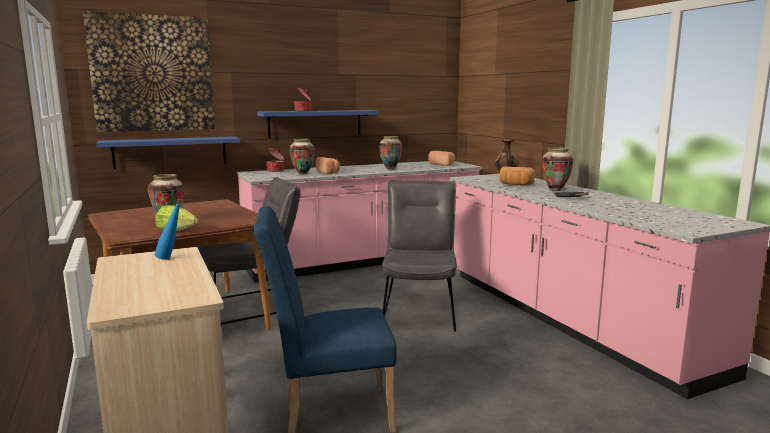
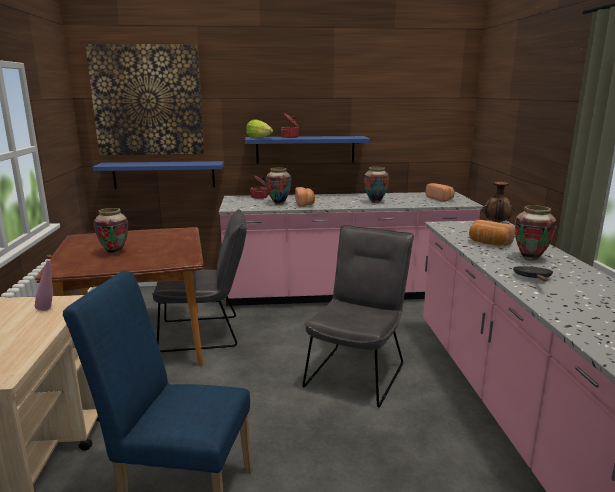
camera: 20 degrees right, 5 degrees up
blue bottle [154,199,182,260] -> pink bottle [35,255,53,311]
lettuce [155,205,198,232] -> lettuce moved to [246,120,273,138]

